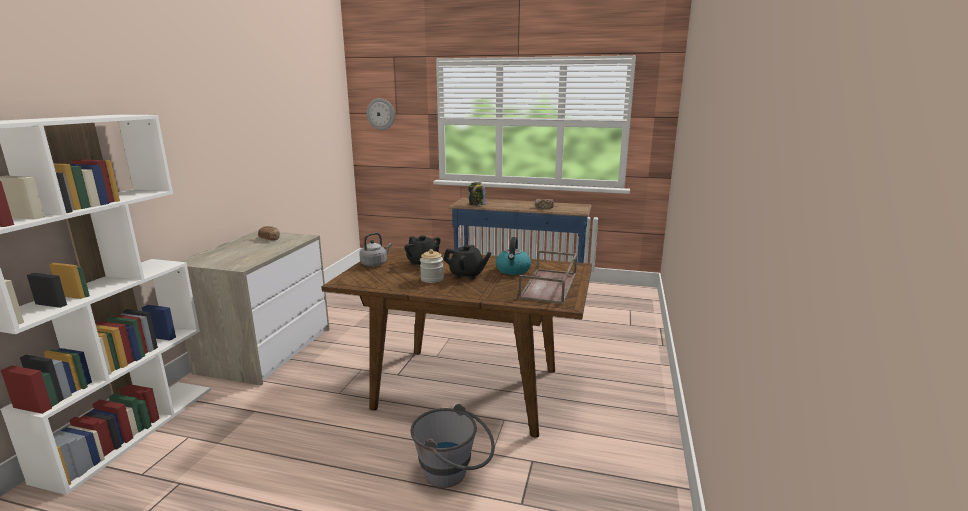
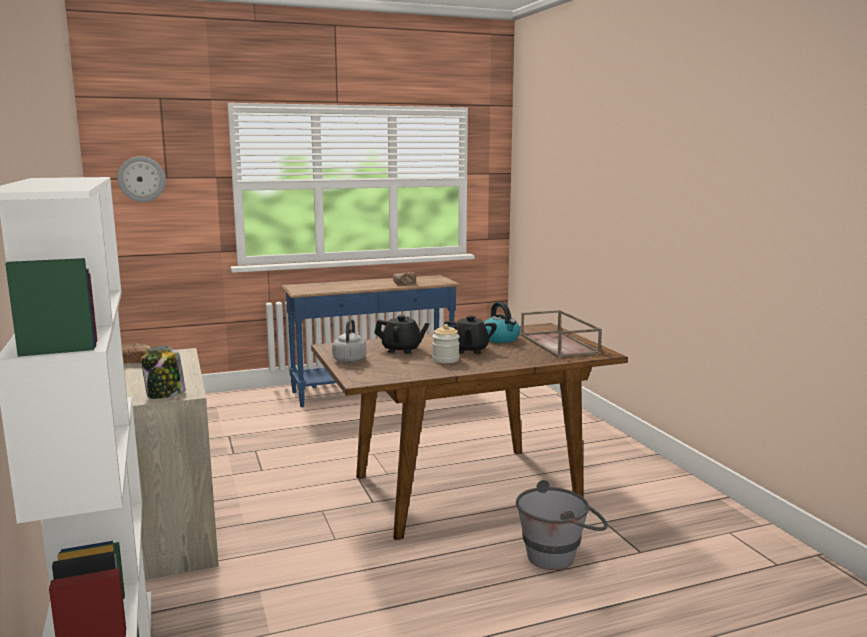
camera: 35 degrees left, 5 degrees down
black teapot [443,245,492,279] -> black teapot turned 120 degrees clockwise [444,316,497,354]
jar [468,182,486,206] -> jar moved to [141,346,185,399]

